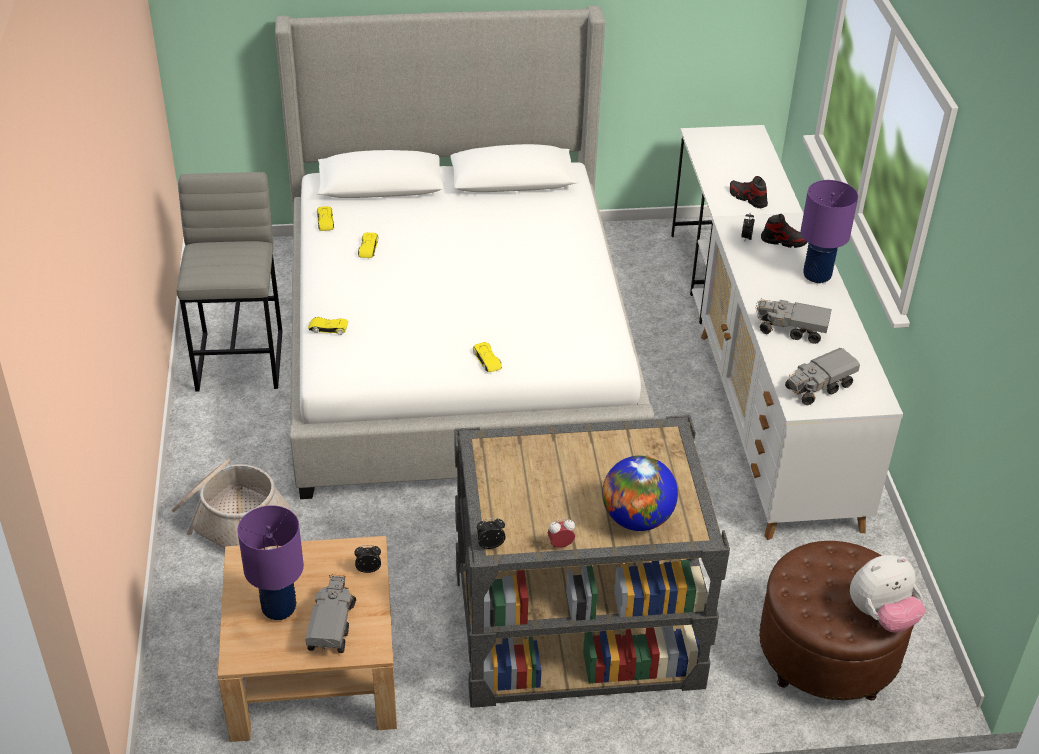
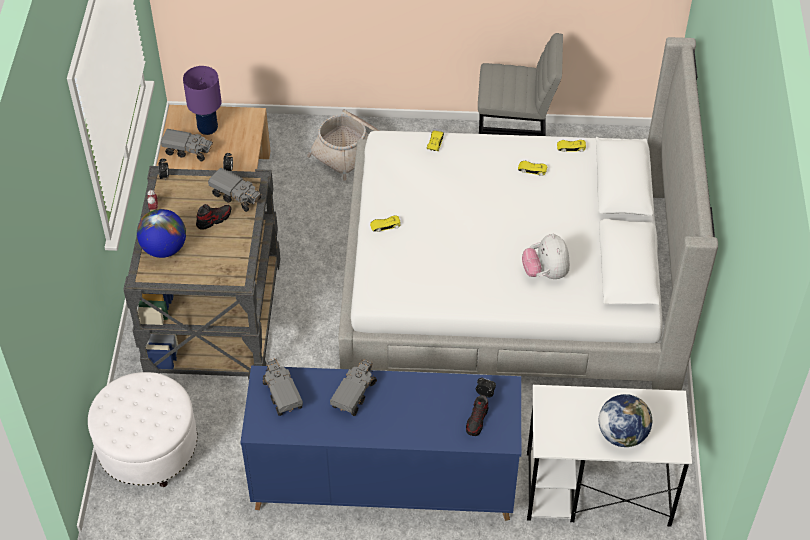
camera: 100 degrees right, 10 degrees up
white dresser [701,212,903,540] -> blue dresser [240,366,521,521]
shoe [730,176,768,208] -> shoe moved to [196,204,231,230]
brown ottoman [759,541,914,700] -> white ottoman [88,372,198,487]
purple table lamp [801,180,858,283] -> none
plush toy [850,555,925,633] -> plush toy moved to [522,234,570,279]
none -> toy truck [208,168,261,212]
none -> globe [599,394,652,447]

